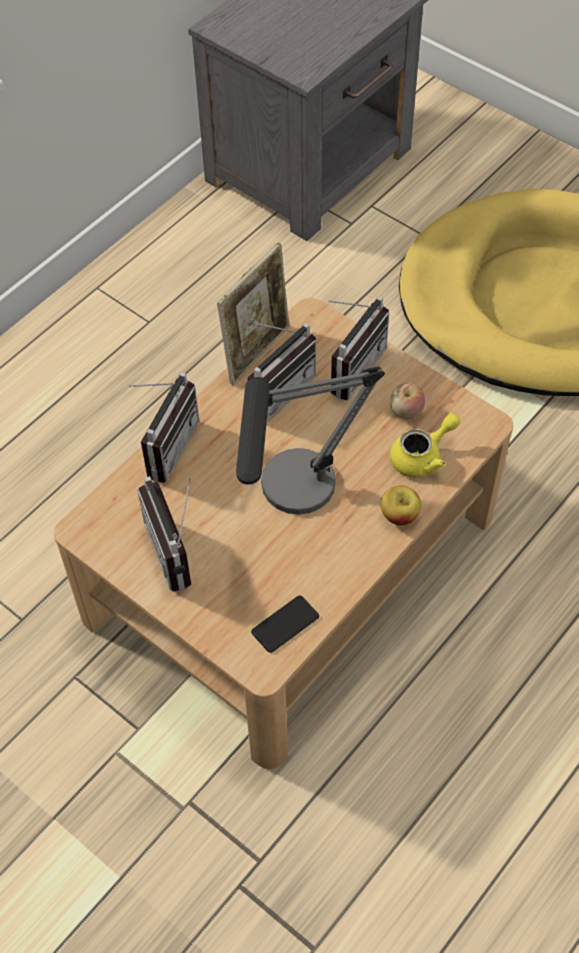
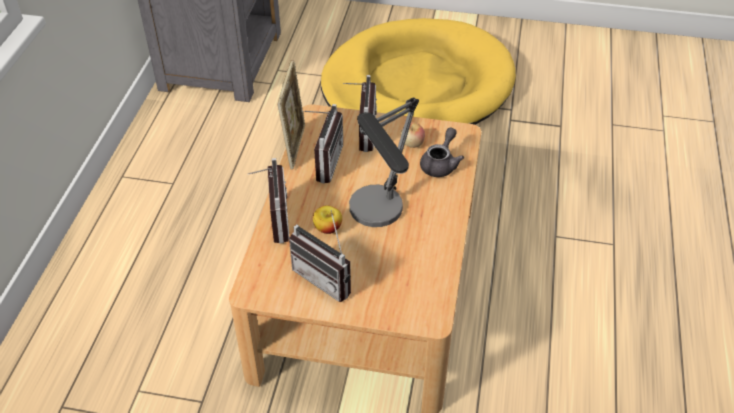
camera: 30 degrees left, 10 degrees down
phone [251,596,319,653] -> none
apple [381,485,421,525] -> apple moved to [313,205,342,234]
yellow teapot [390,413,460,478] -> grey teapot [420,127,464,177]

